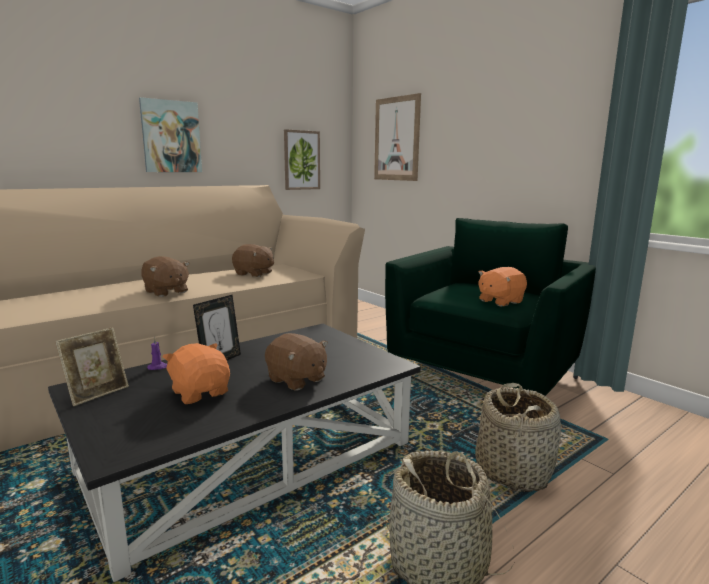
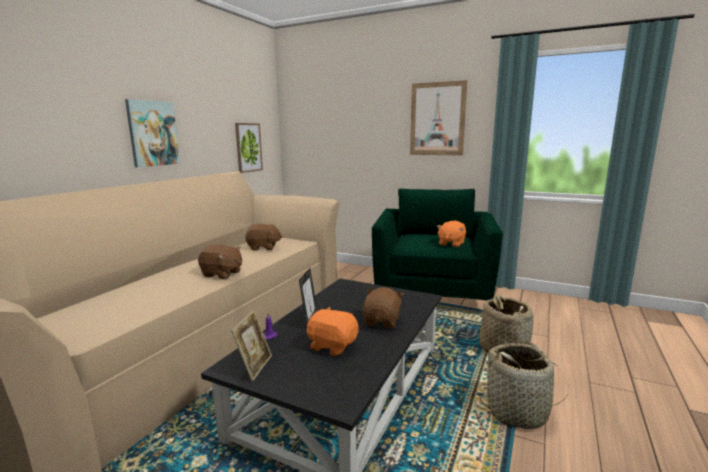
camera: 25 degrees left, 0 degrees up
brown plush toy [265,333,328,390] -> brown plush toy turned 90 degrees counterclockwise [363,287,404,328]
picture [374,93,421,181] -> picture moved to [410,80,468,156]

